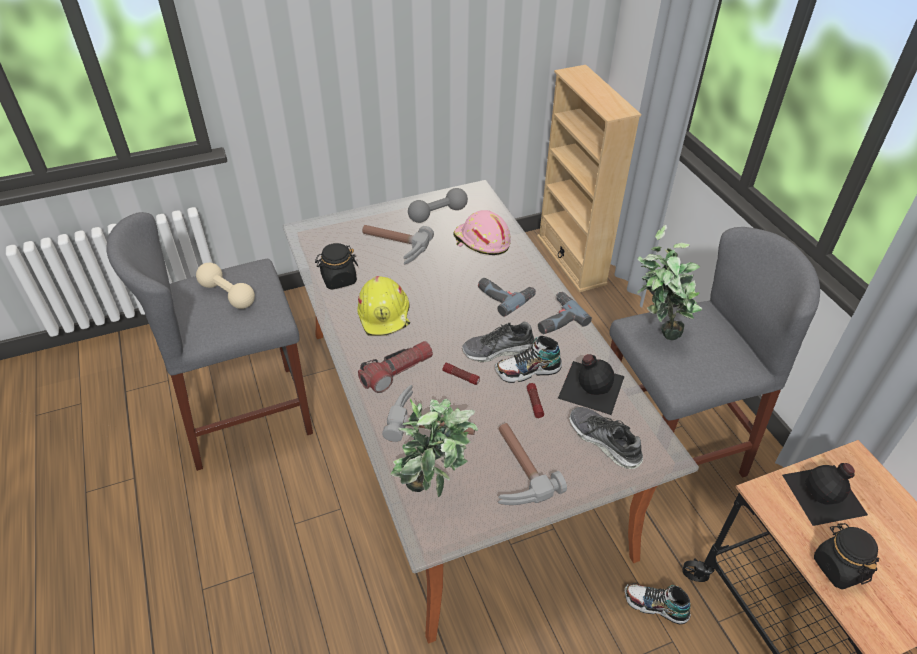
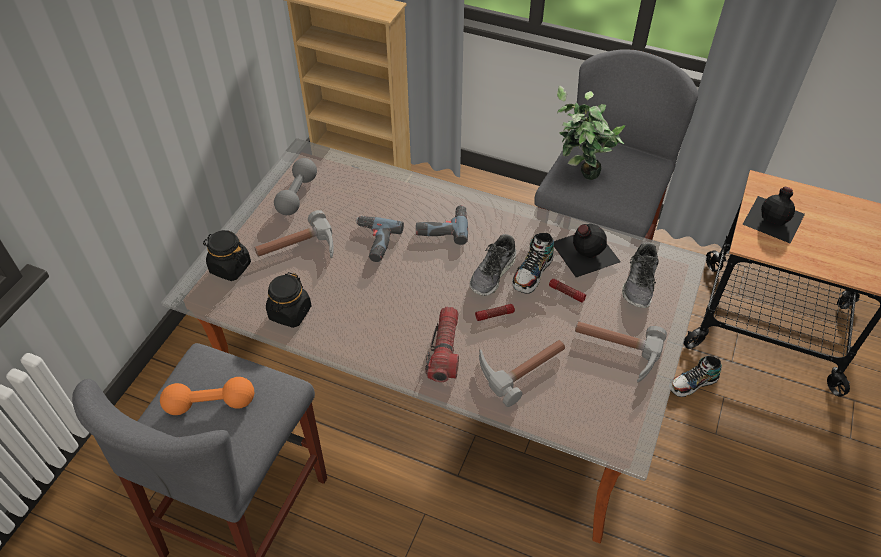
camera: 45 degrees left, 5 degrees up
beige dumbbell [196,263,255,309] -> orange dumbbell [160,377,254,415]
yellow hard hat [357,276,410,336] -> none
potted plant [390,399,478,497] -> none
pink hard hat [453,210,511,255] -> none
power drill [538,292,592,334] -> power drill moved to [355,216,404,262]
shoe [569,407,643,469] -> shoe turned 75 degrees counterclockwise [622,242,659,308]
black jar [814,523,879,589] -> black jar moved to [203,230,251,281]

